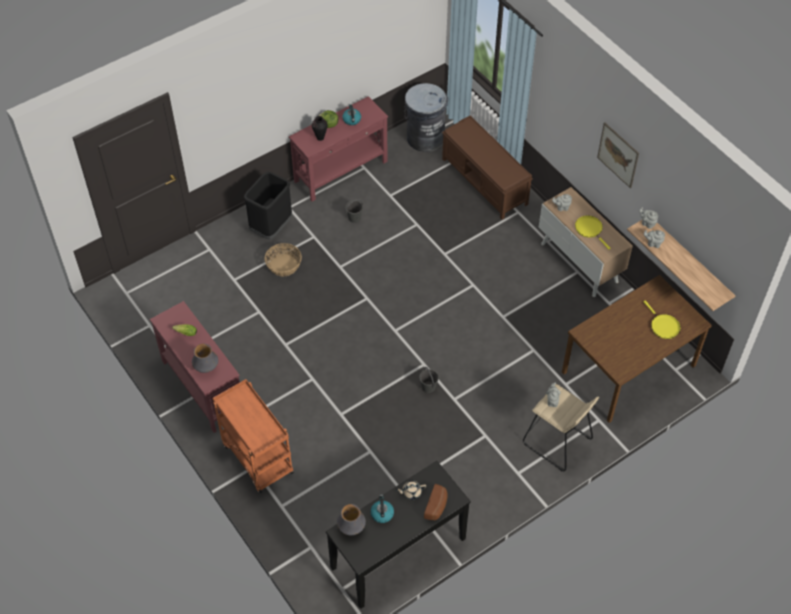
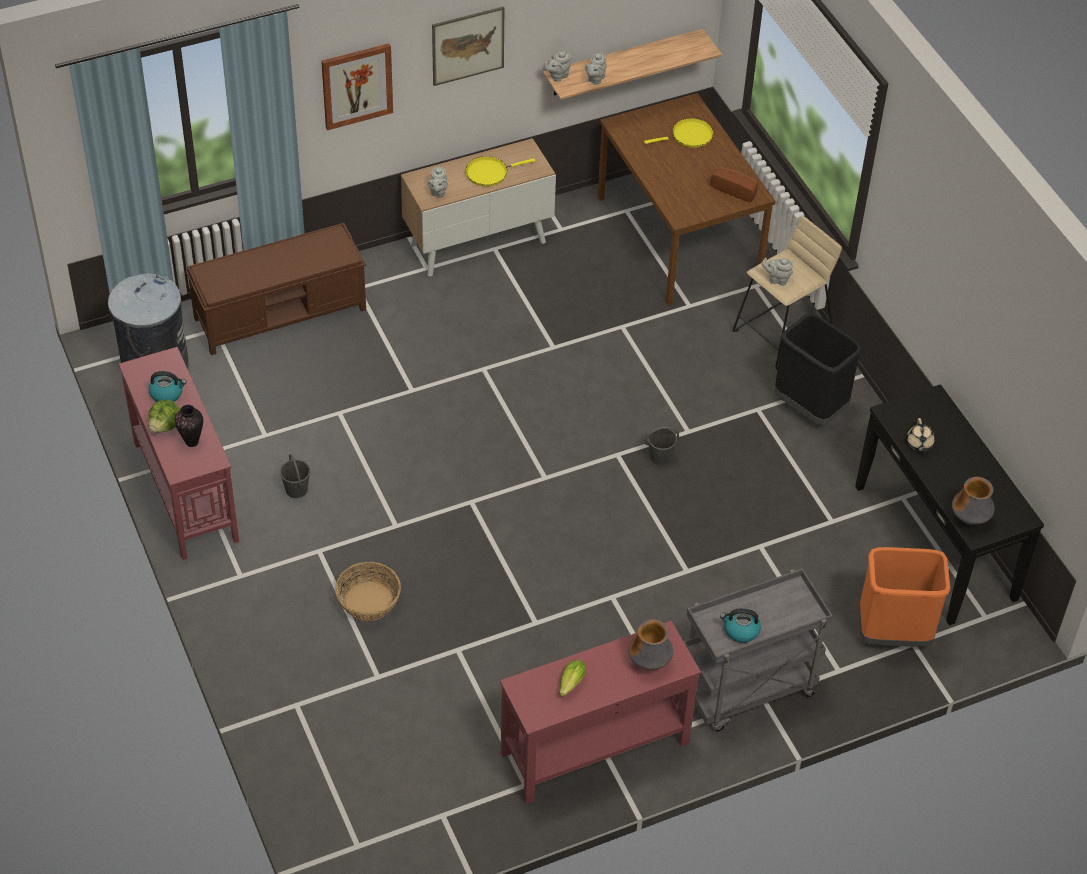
camera: 80 degrees left, 5 degrees down
orange cart [212,379,294,493] -> grey cart [683,568,833,731]
black trash can [244,172,292,239] -> black trash can moved to [774,313,862,425]
kettle [370,494,394,523] -> kettle moved to [720,608,761,643]
bread [424,484,448,520] -> bread moved to [711,166,758,202]
none -> picture [321,43,393,130]
none -> orange trash can [859,547,950,647]

